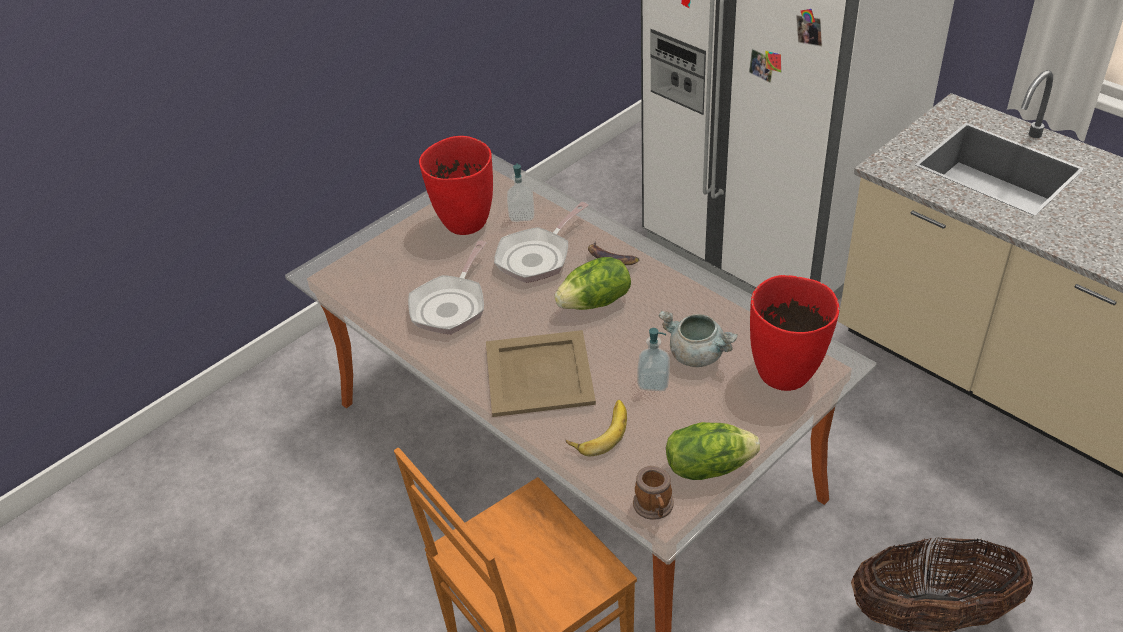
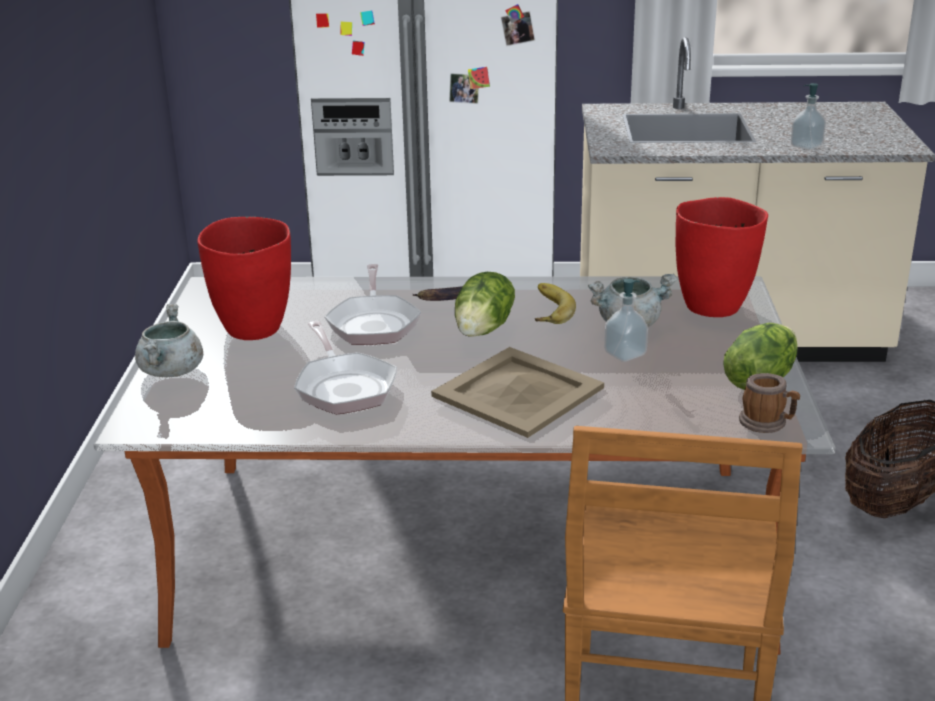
camera: 45 degrees left, 15 degrees down
soap dispenser [507,163,534,222] -> soap dispenser moved to [791,83,826,150]
banana [566,400,627,456] -> banana moved to [535,283,576,324]
none -> grey cooking pot [135,304,203,377]

